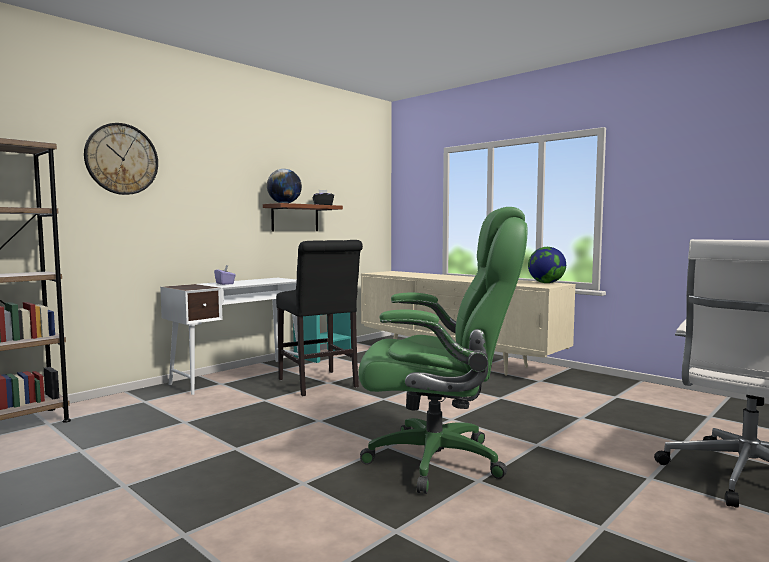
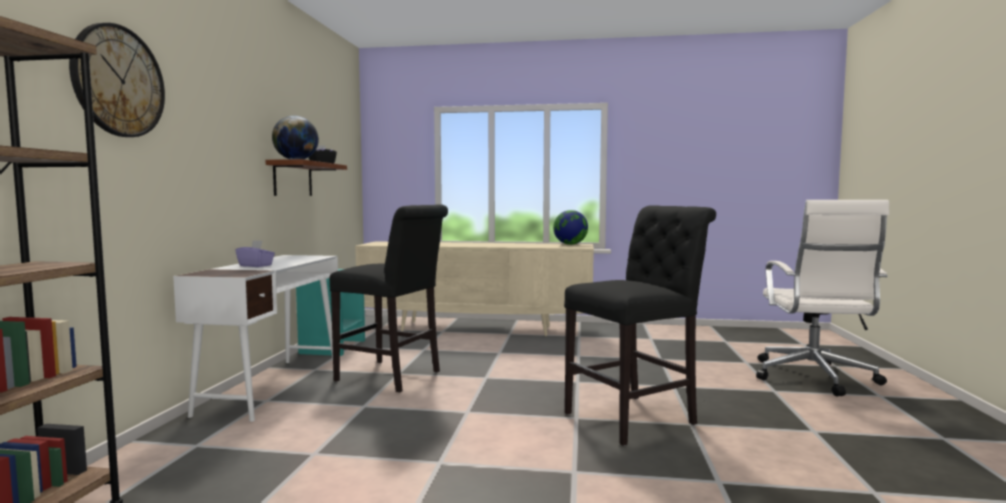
camera: 35 degrees left, 0 degrees up
green office chair [358,207,528,494] -> black stool [564,205,716,446]

